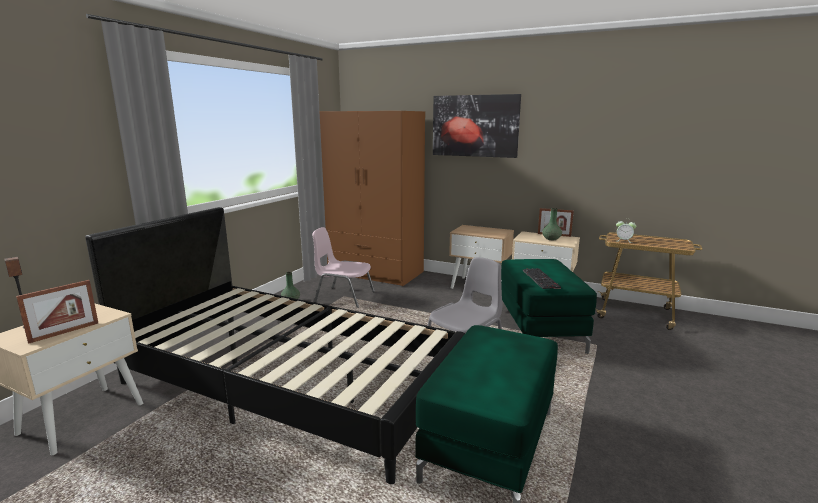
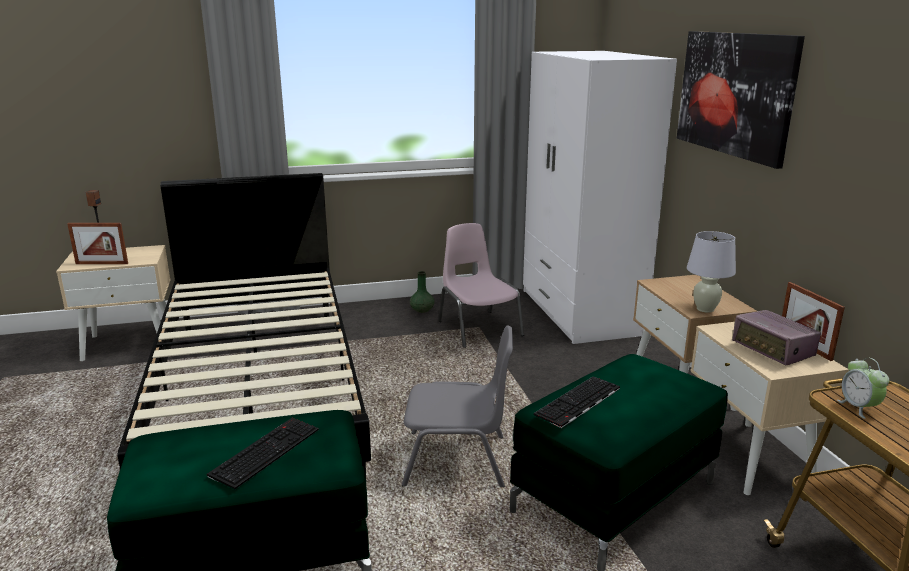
camera: 50 degrees right, 5 degrees up
brown wardrobe [319,111,425,286] -> white wardrobe [523,51,677,344]
green vase [542,208,562,240] -> radio [732,310,821,366]
none -> keyboard [207,418,319,489]
none -> white table lamp [687,231,736,313]

